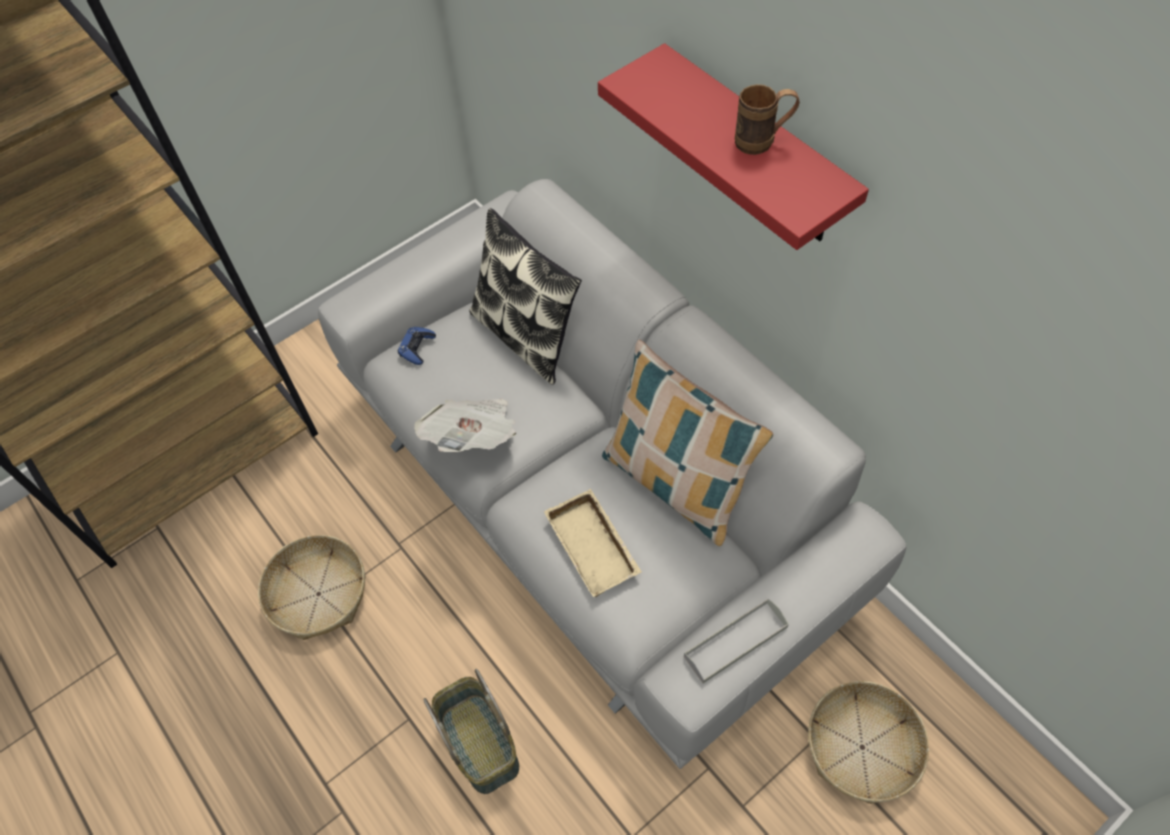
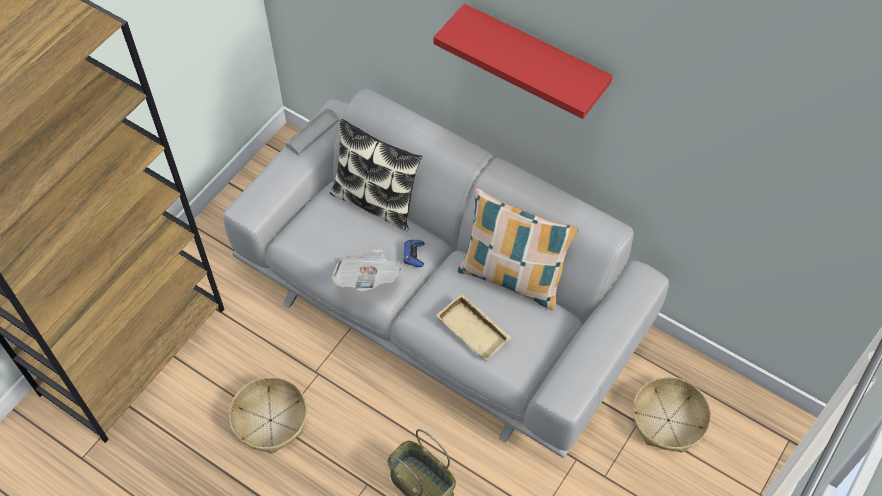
camera: 20 degrees left, 0 degrees up
blue game controller [398,327,436,365] -> blue game controller moved to [403,240,425,267]
grey tray [684,598,789,683] -> grey tray moved to [285,108,340,156]
brown mug [735,84,800,155] -> none

